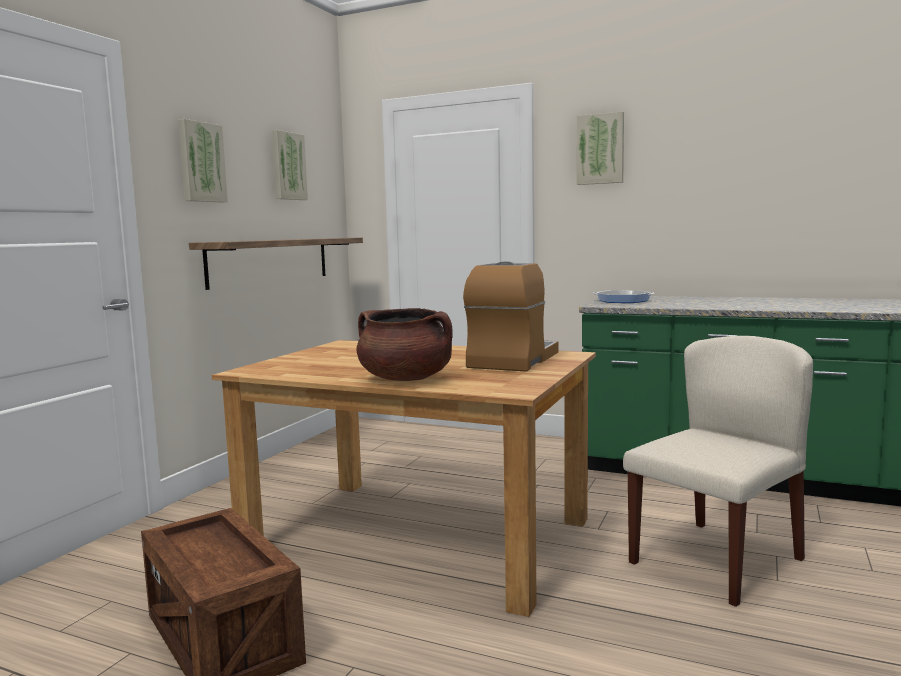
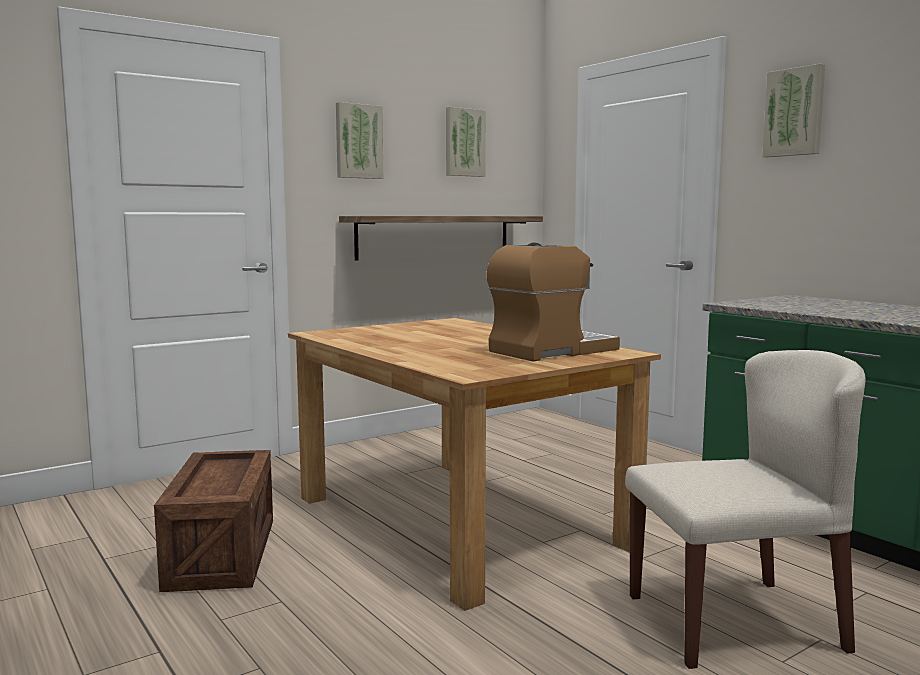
camera: 30 degrees right, 0 degrees up
brown cooking pot [357,308,453,381] -> none
frying pan [593,290,654,303] -> none

